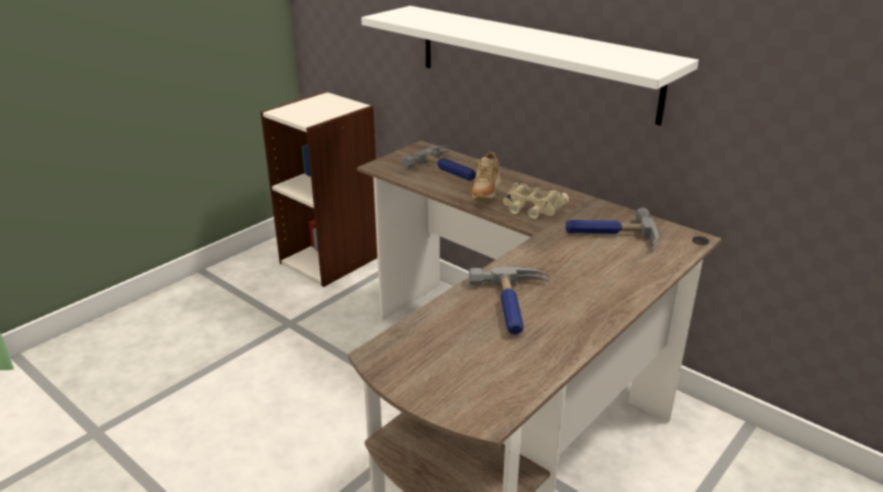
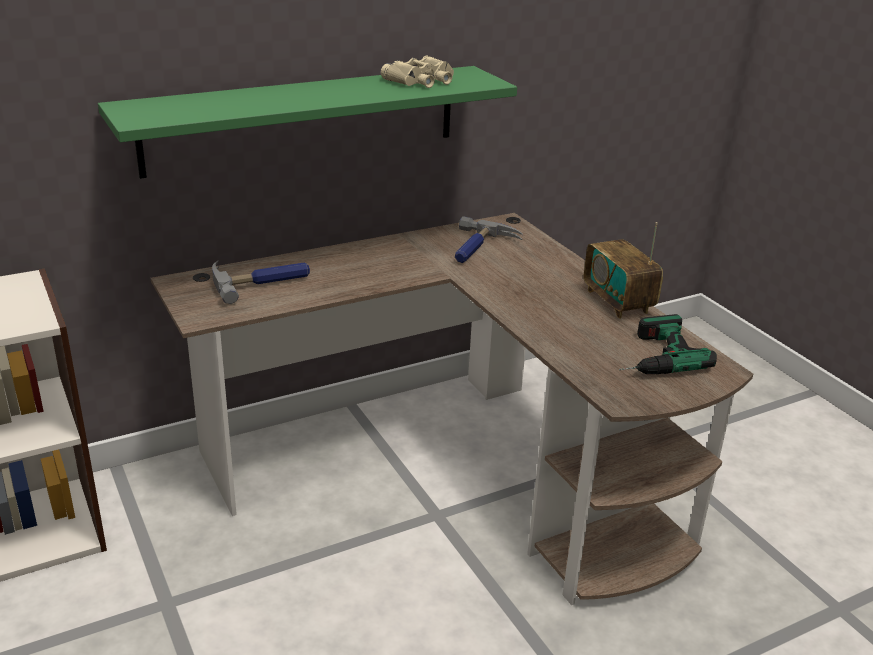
camera: 70 degrees left, 0 degrees up
white shelf [361,6,699,126] -> green shelf [98,66,517,179]
hammer [469,267,549,335] -> none
beige shoe [472,151,500,200] -> none
beige binoculars [503,182,569,219] -> beige binoculars moved to [381,56,454,88]
none -> radio [584,222,663,319]
none -> power drill [619,314,717,374]

